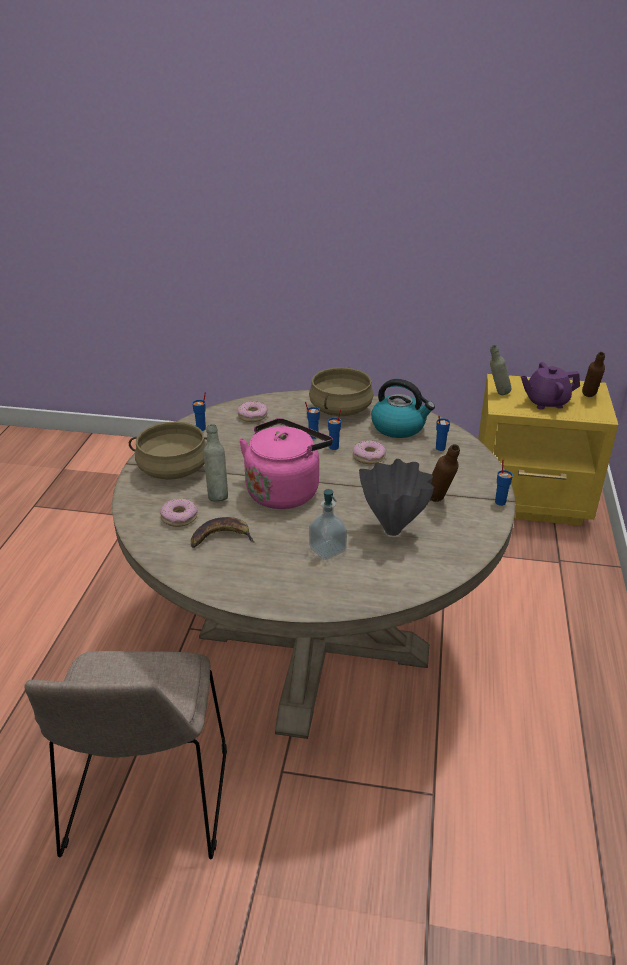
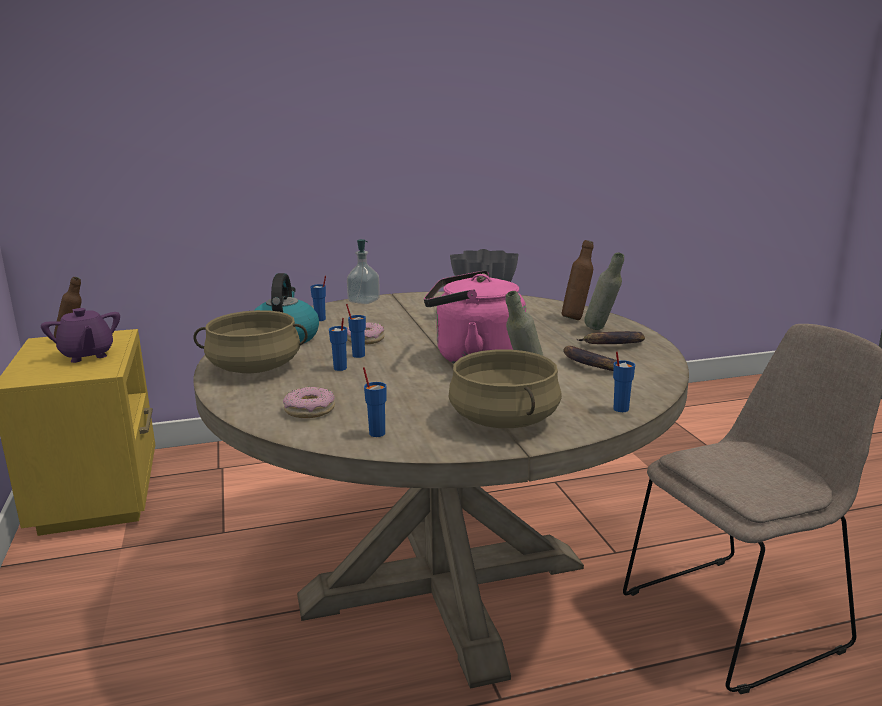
camera: 115 degrees left, 15 degrees down
donut [160,498,198,527] -> none
soap dispenser [309,489,347,560] -> soap dispenser moved to [347,239,380,304]
brown bottle [430,444,460,502] -> brown bottle moved to [561,240,594,320]
grey bottle [490,345,511,395] -> grey bottle moved to [584,252,624,330]
blue cup [495,460,513,506] -> blue cup moved to [613,351,635,412]
none -> banana [577,331,645,344]

